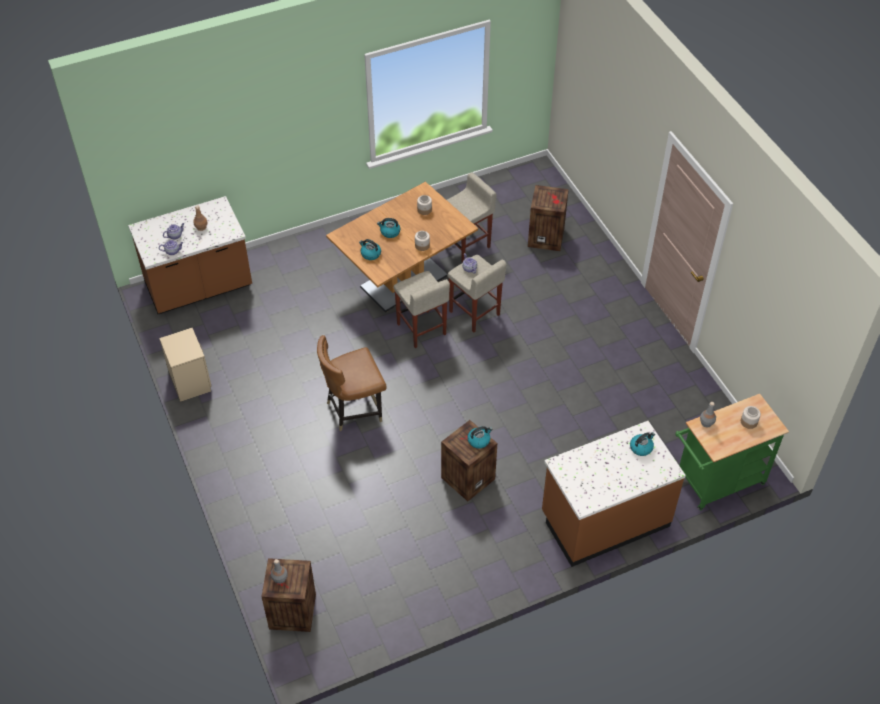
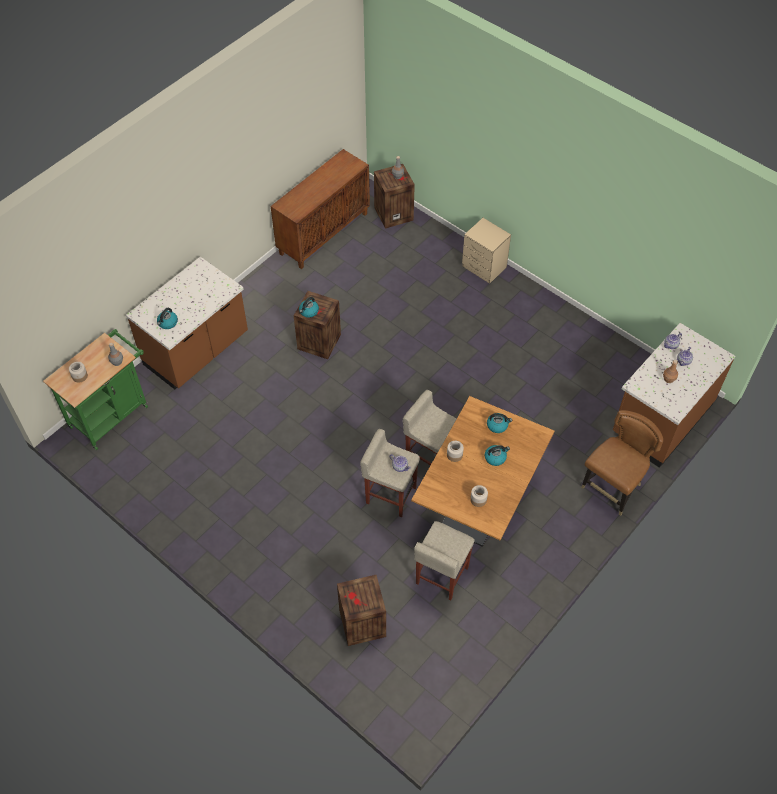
camera: 155 degrees right, 5 degrees up
beige nightstand [159,328,212,402] -> beige nightstand moved to [462,218,511,284]
brown chair [317,335,387,431] -> brown chair moved to [581,410,663,516]
none -> brown cabinet [271,149,370,269]

